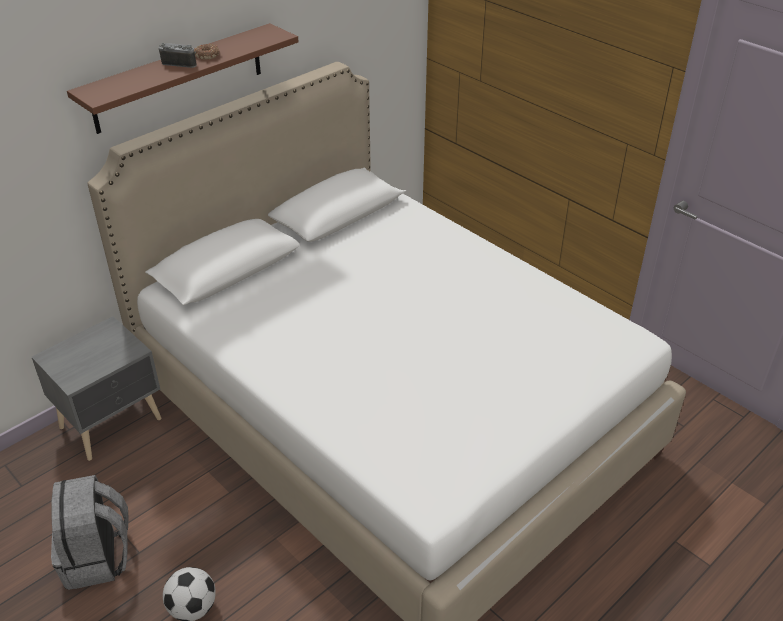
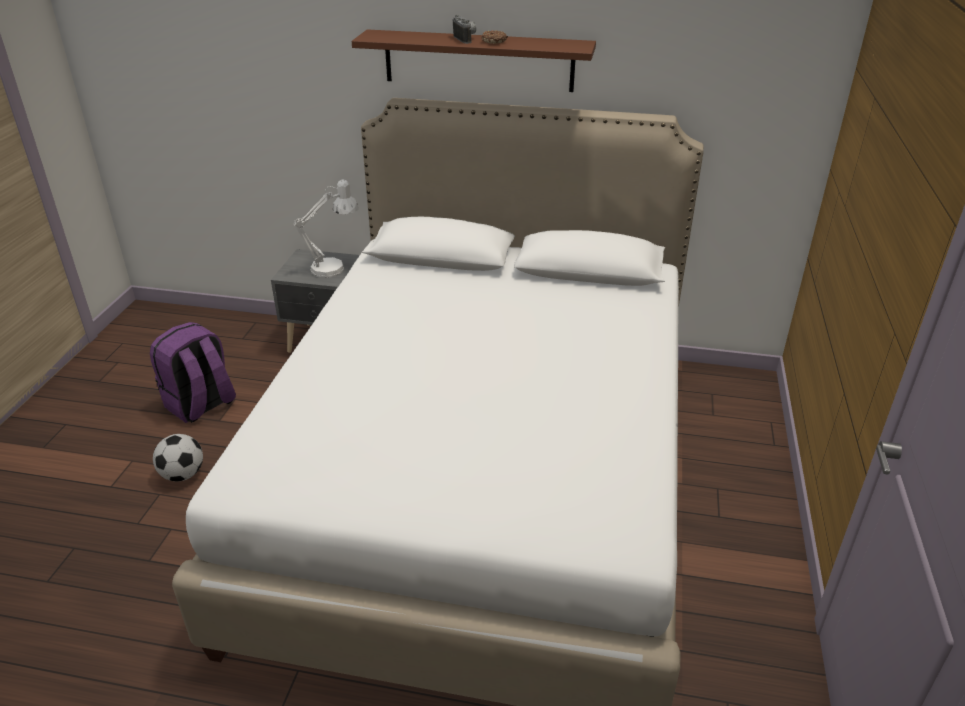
camera: 55 degrees right, 5 degrees down
grey backpack [51,475,128,590] -> purple backpack [150,322,236,423]
none -> white table lamp [294,180,359,278]

